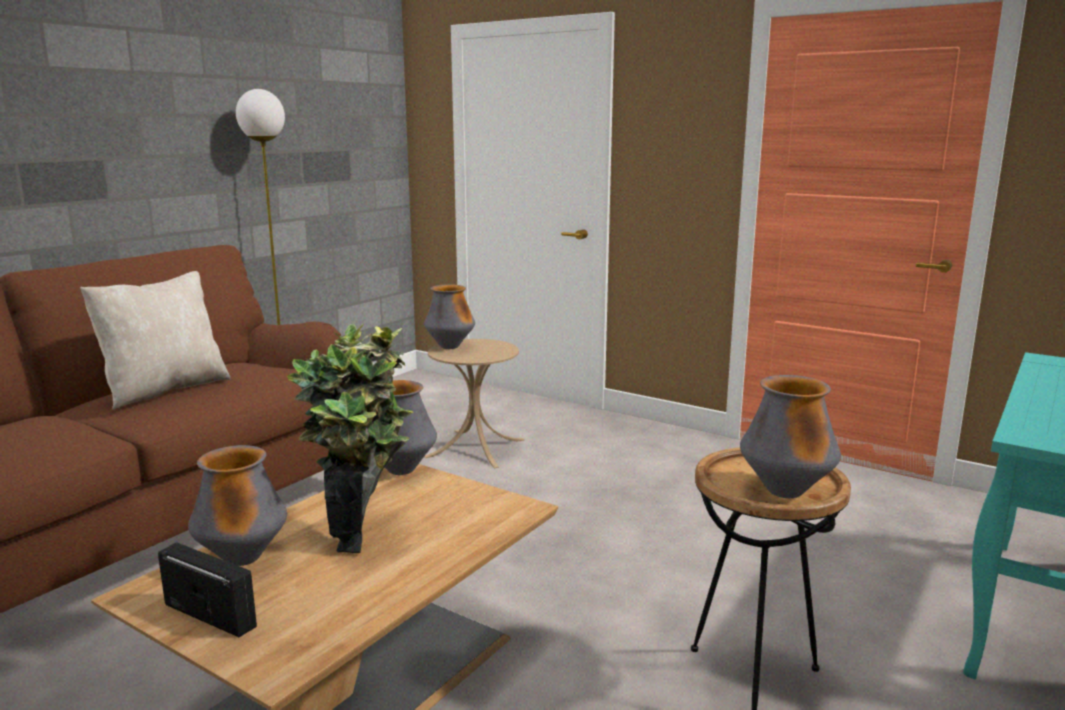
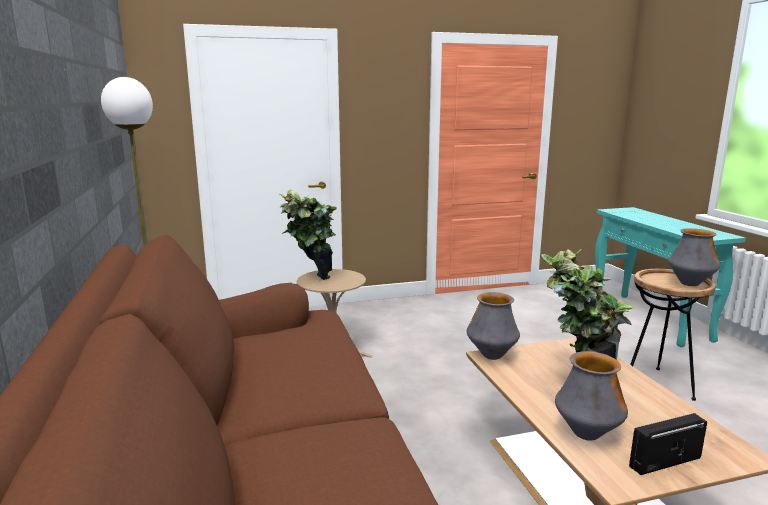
camera: 50 degrees left, 0 degrees up
beige pillow [80,271,231,410] -> none
vase [424,284,475,349] -> potted plant [280,189,337,280]

